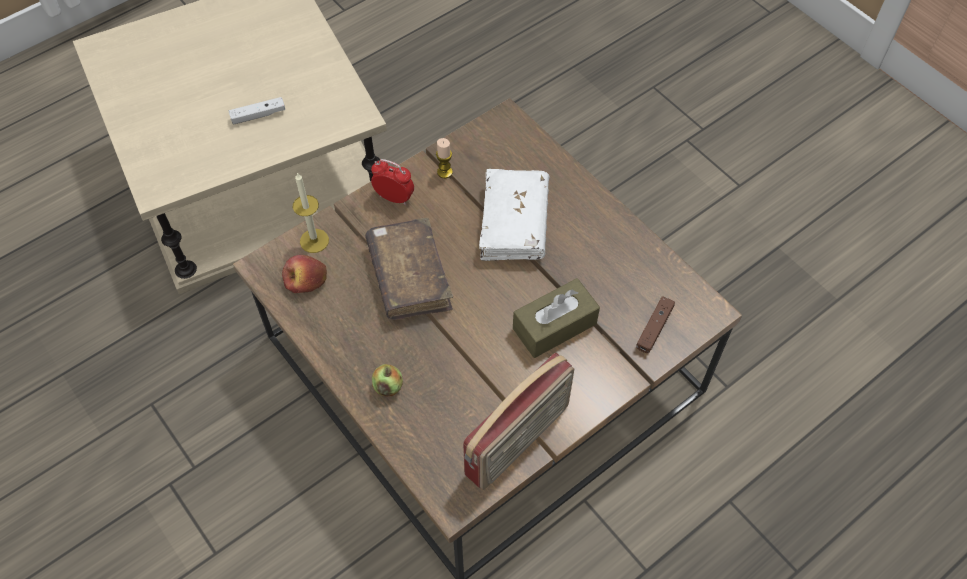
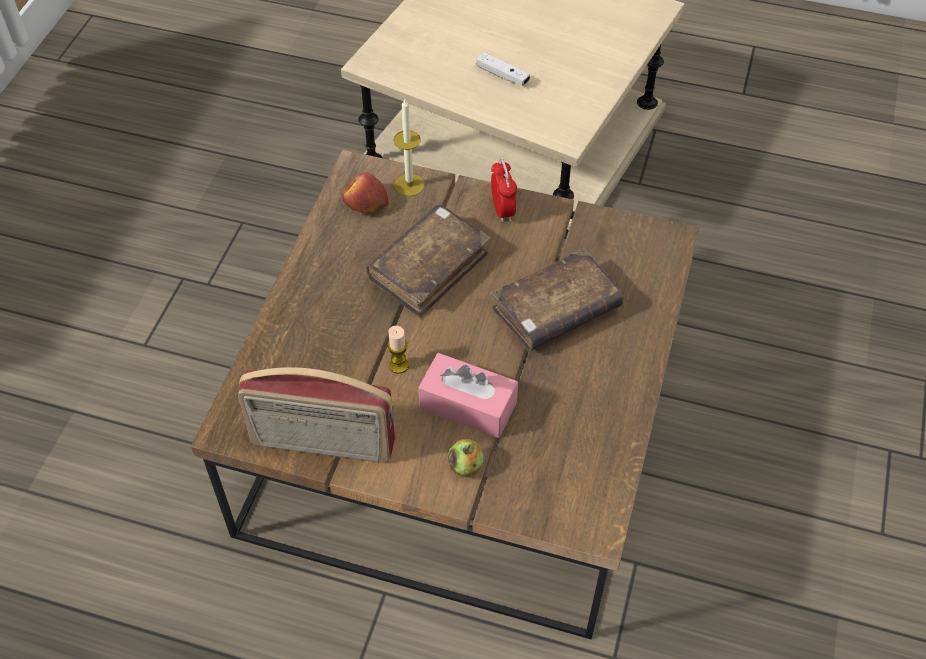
camera: 55 degrees right, 5 degrees down
apple [372,364,403,396] -> apple moved to [447,439,483,476]
candle [436,138,453,178] -> candle moved to [387,326,409,374]
white book [479,169,550,261] -> brown book [490,248,623,351]
brown tissue box [513,278,600,358] -> pink tissue box [418,353,518,438]
brown game controller [636,296,675,353] -> none

